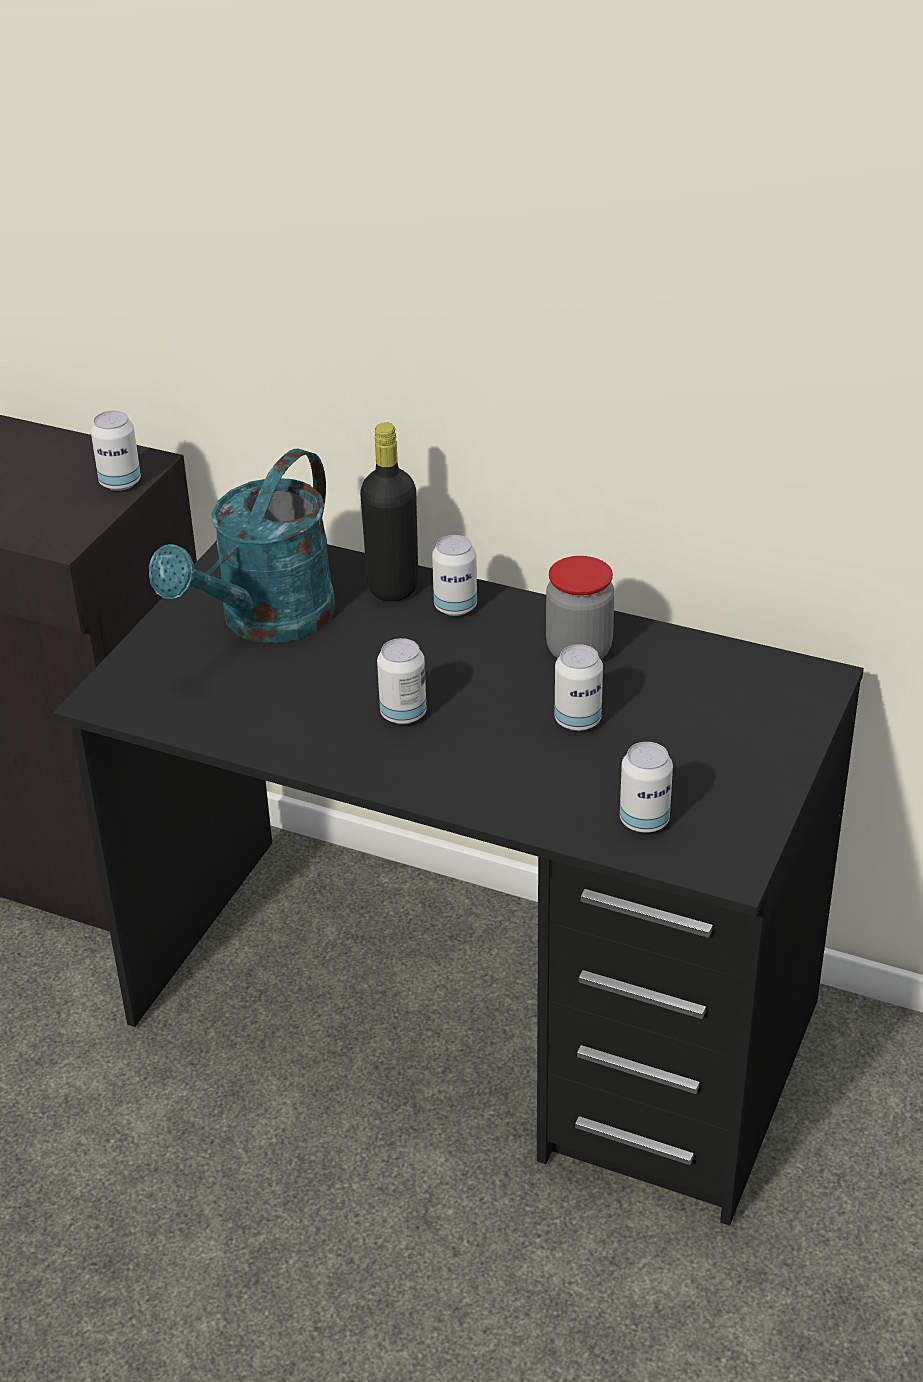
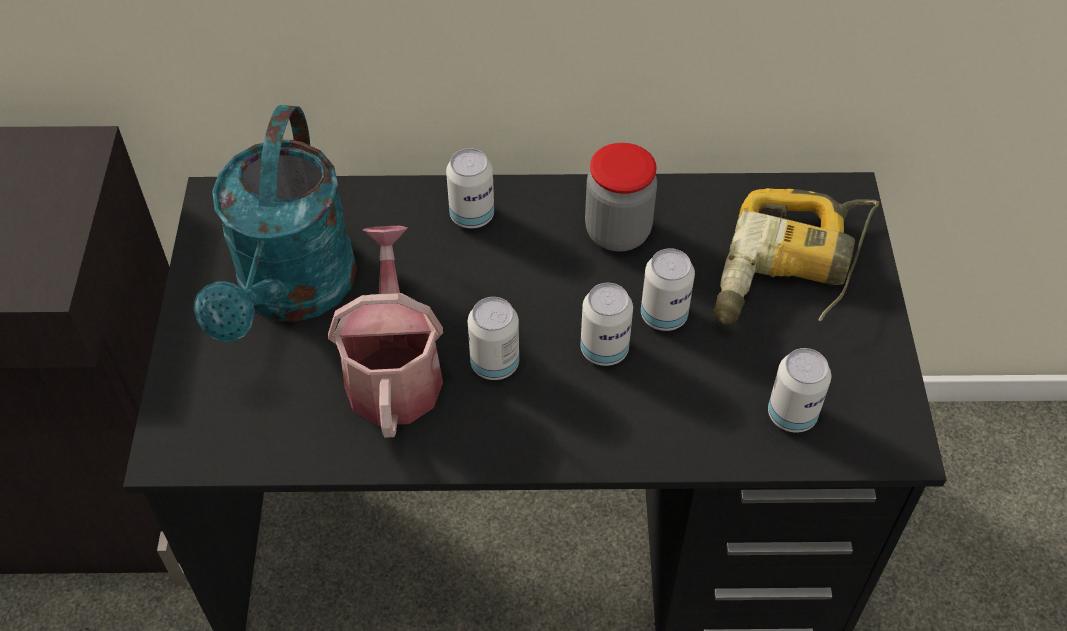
camera: 25 degrees left, 15 degrees up
can [91,411,141,491] -> can moved to [581,283,633,366]
black bottle [360,422,418,602] -> none
none -> watering can [328,226,443,438]
none -> power drill [714,188,880,324]

